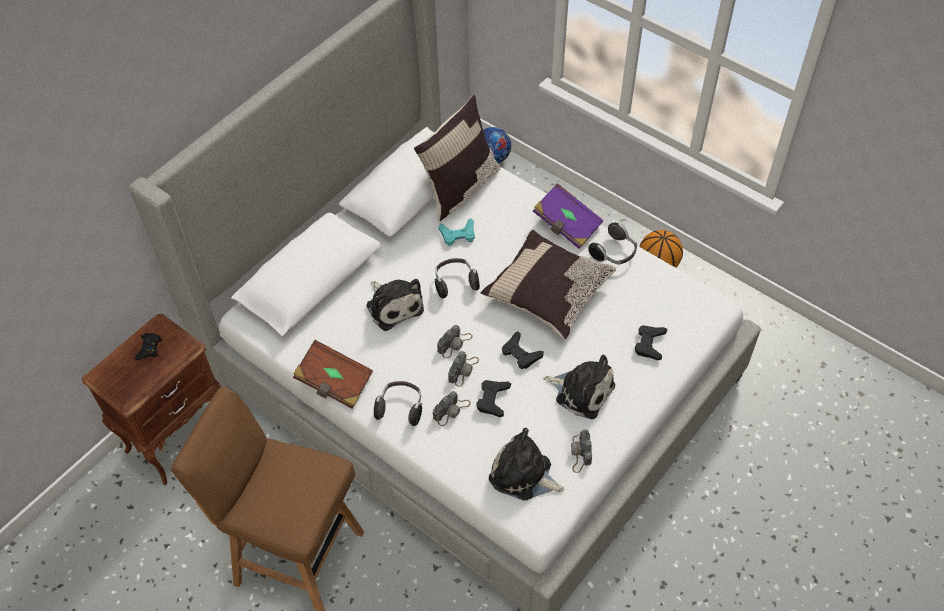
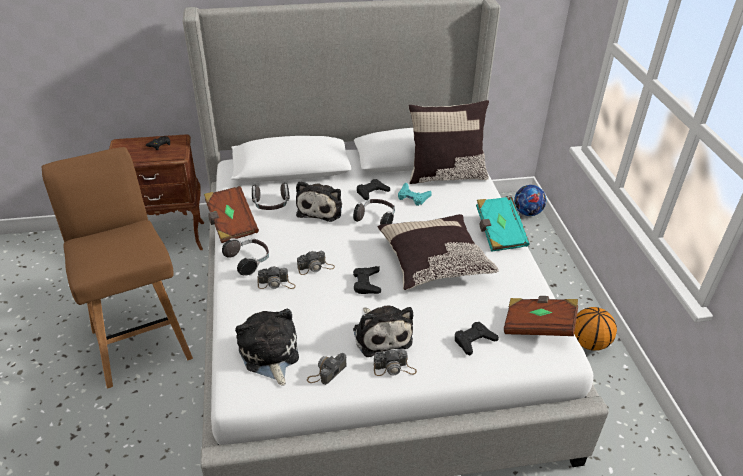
camera: 40 degrees right, 15 degrees down
camera [437,325,473,359] -> camera moved to [374,349,417,376]
black game controller [476,380,511,417] -> black game controller moved to [357,179,390,200]
purple book [533,183,604,249] -> turquoise book [476,197,530,252]
headphones [589,223,637,264] -> headphones moved to [252,182,289,210]
none -> brown book [504,296,578,336]

